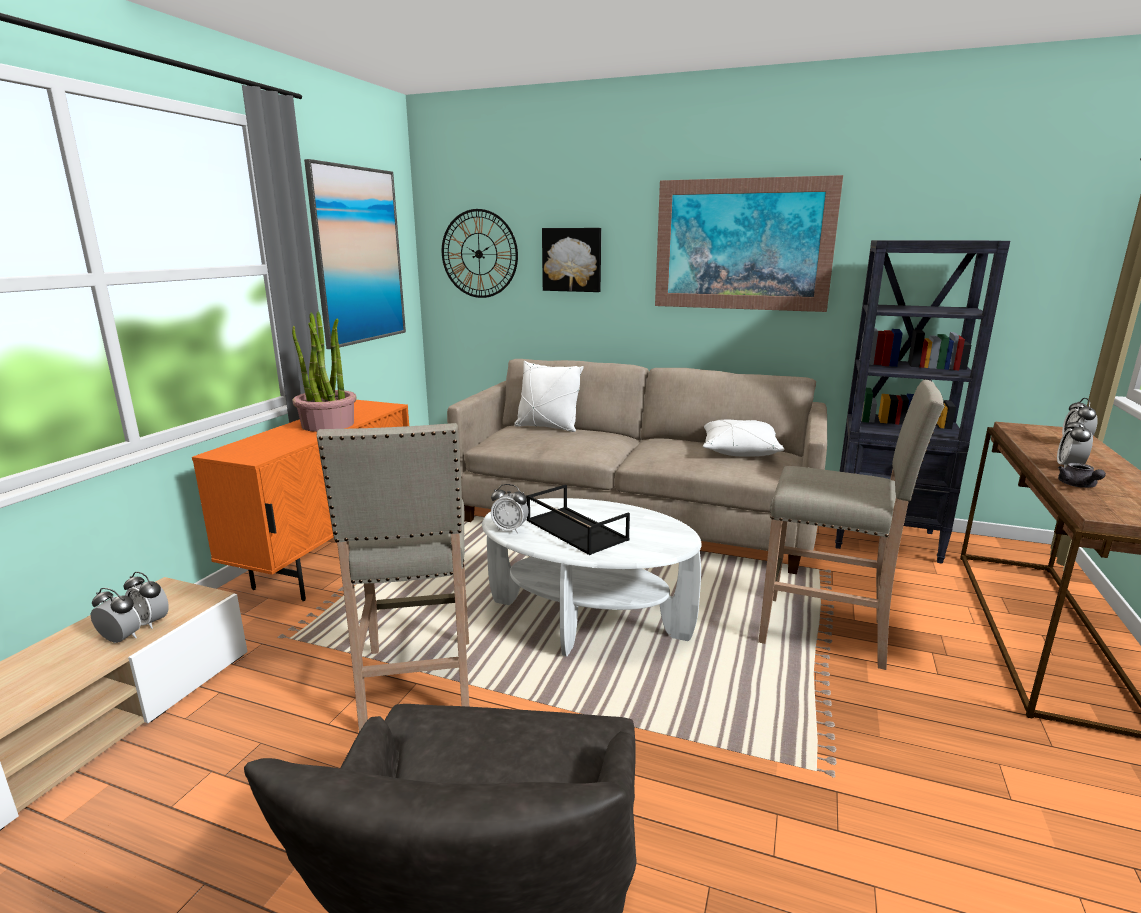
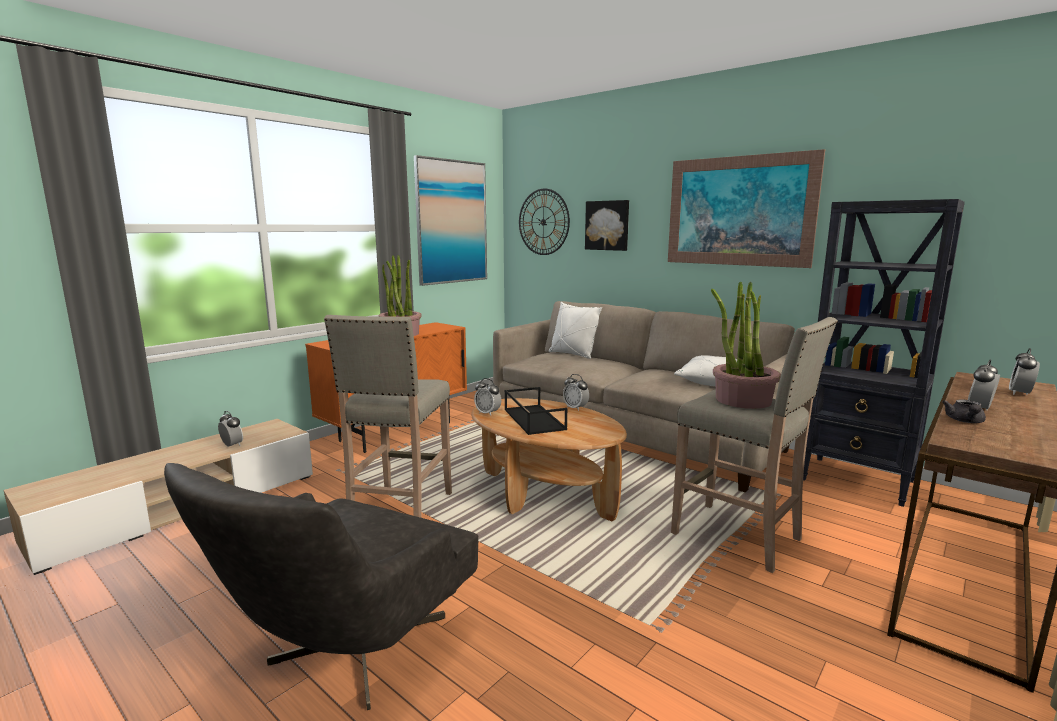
camera: 20 degrees right, 5 degrees down
alarm clock [124,572,169,629] -> alarm clock moved to [563,374,589,411]
white coffee table [482,498,702,657] -> brown coffee table [471,398,627,521]
none -> potted plant [711,281,781,409]

